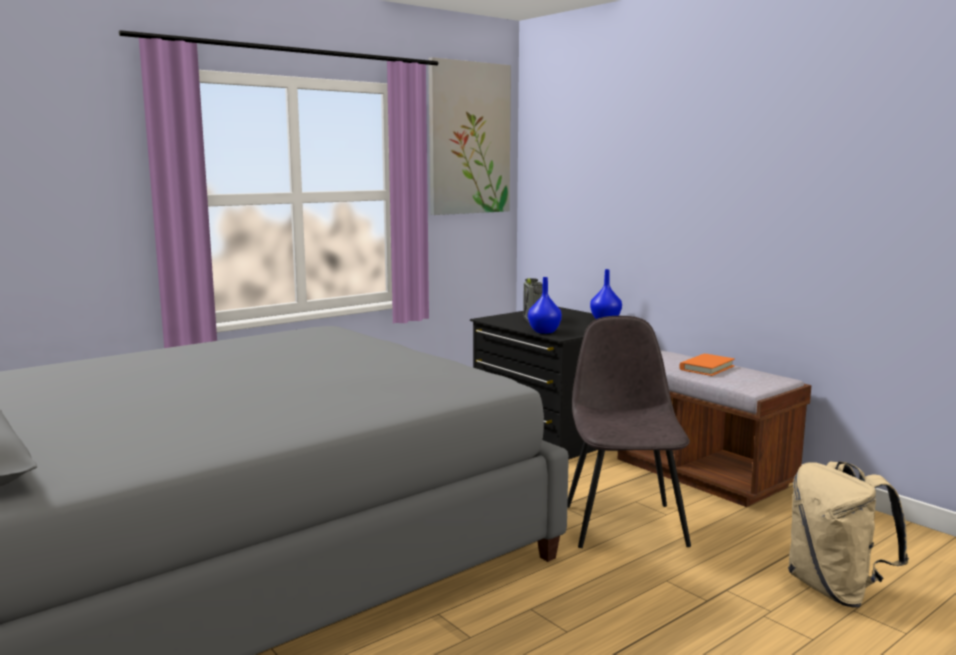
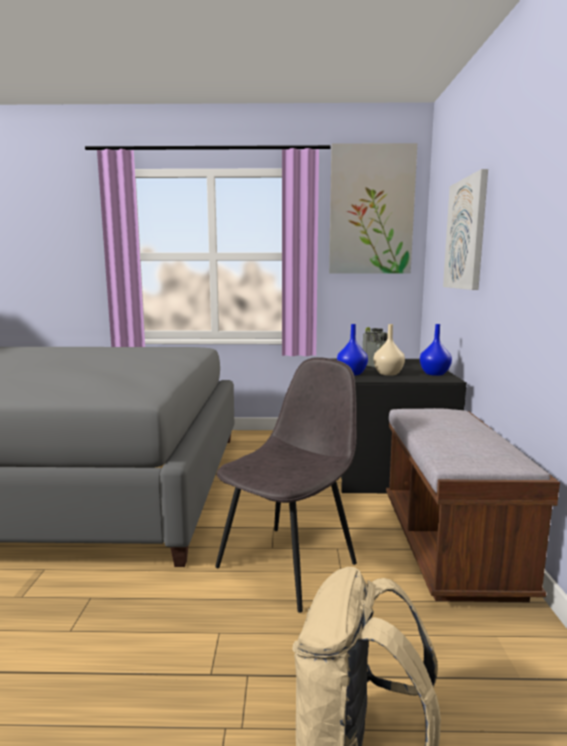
camera: 40 degrees right, 0 degrees up
orange book [679,354,735,376] -> none
none -> beige vase [373,324,405,376]
none -> picture [443,169,488,290]

